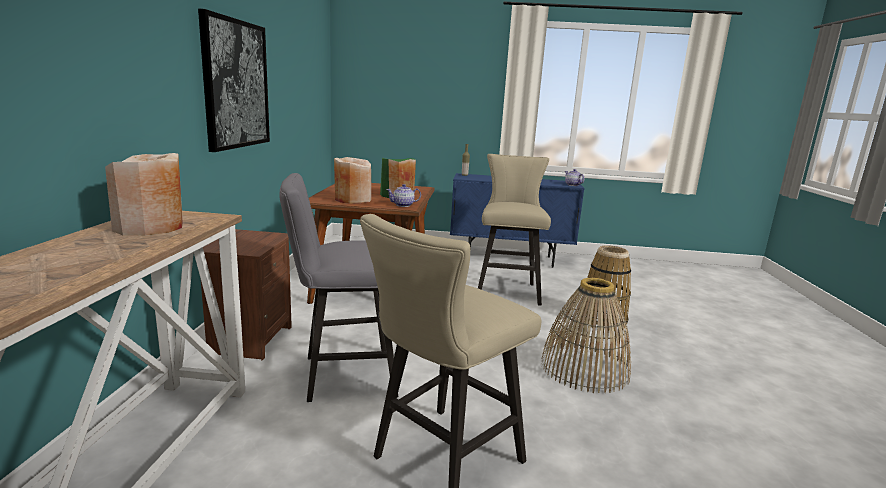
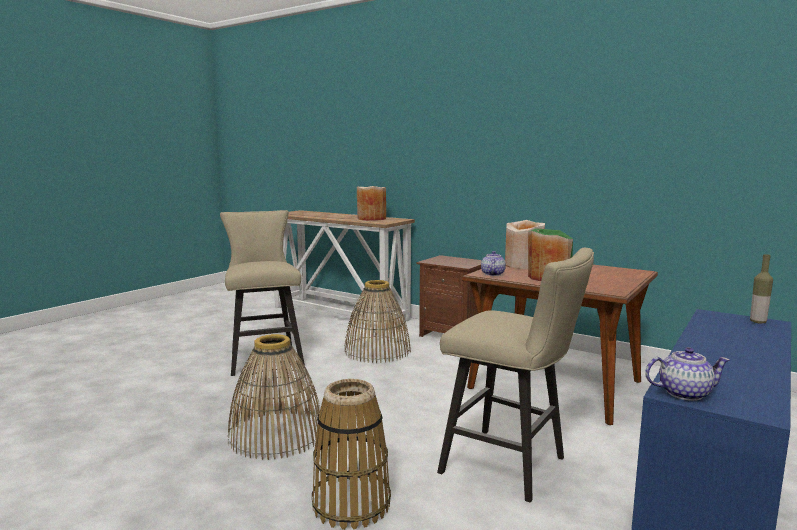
camera: 120 degrees right, 5 degrees down
picture [198,9,270,152] -> none
grey stool [279,173,398,402] -> basket [344,280,411,363]

